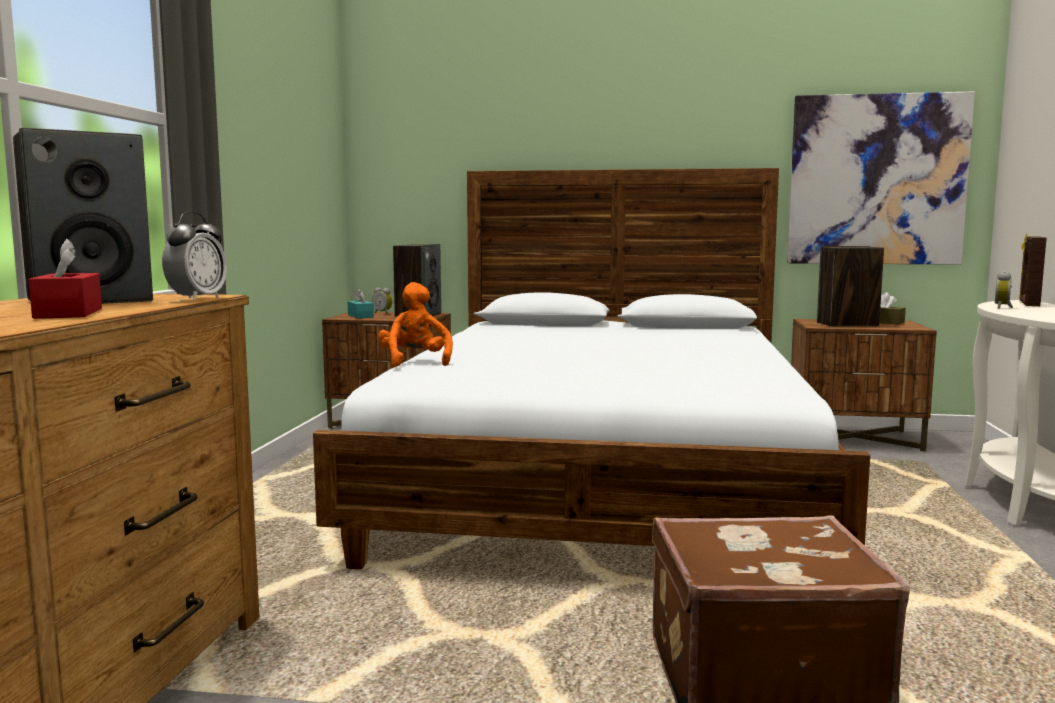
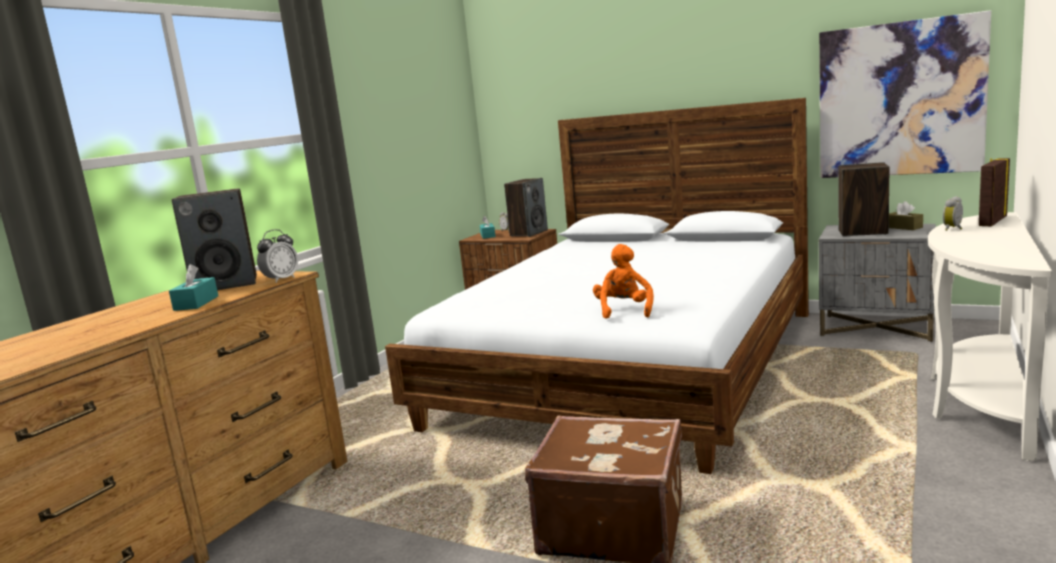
camera: 20 degrees right, 5 degrees up
red tissue box [29,239,102,319] -> turquoise tissue box [169,264,218,311]
orange plush toy [378,282,453,366] -> orange plush toy moved to [593,244,654,319]
brown nightstand [791,319,937,452] -> grey nightstand [819,224,936,342]

